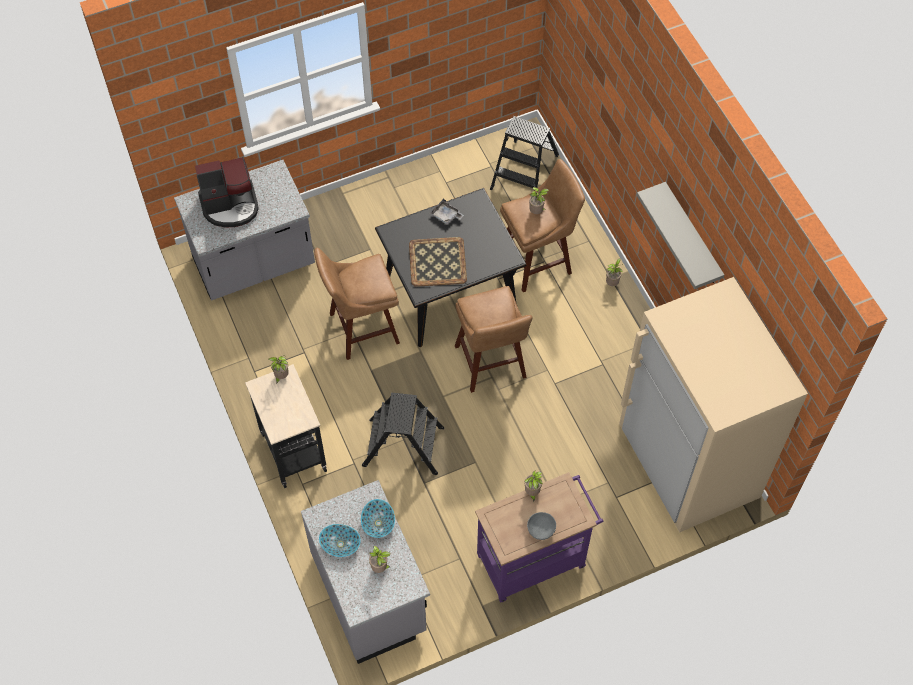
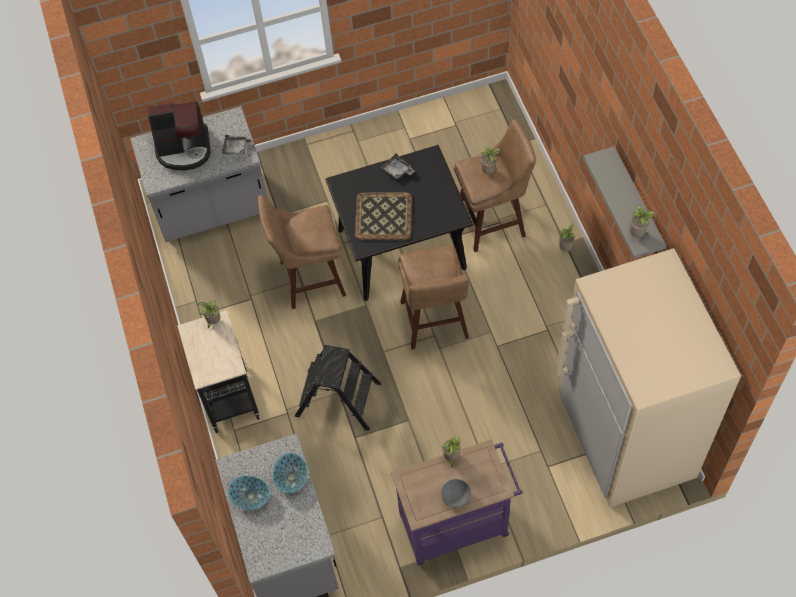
camera: 10 degrees right, 0 degrees up
potted plant [369,546,391,573] -> potted plant moved to [629,206,655,237]
black step ladder [490,116,559,190] -> none
none -> grey tray [222,135,253,155]

